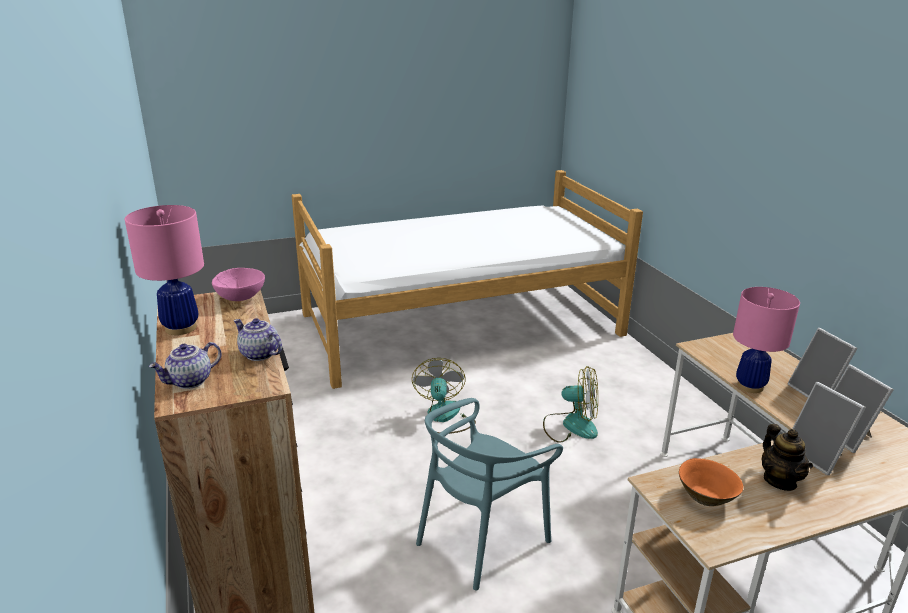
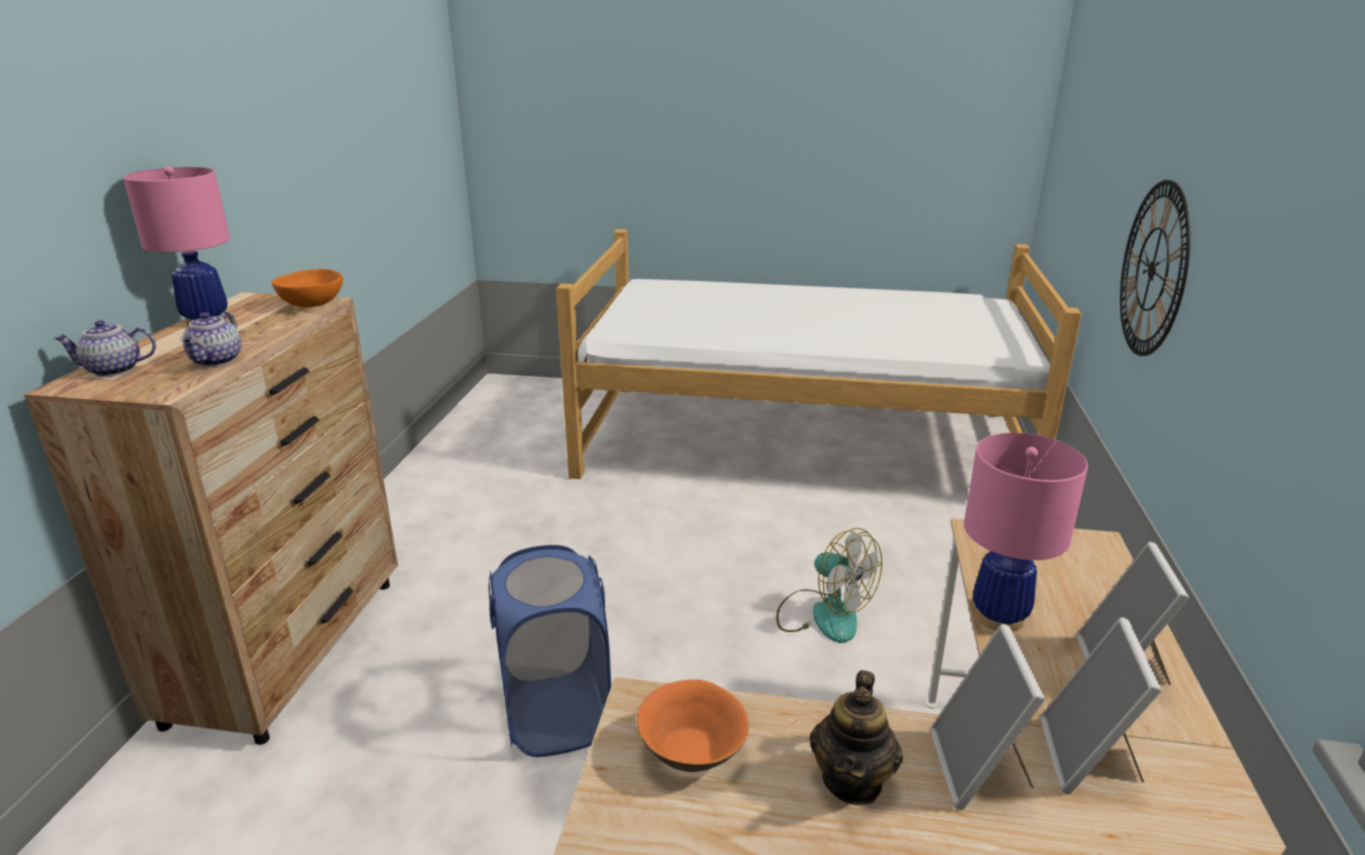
camera: 30 degrees right, 0 degrees up
pink bowl [212,268,265,301] -> orange bowl [272,269,343,307]
teapot [234,318,282,361] -> teapot turned 150 degrees counterclockwise [180,311,241,367]
fan [412,358,476,434] -> none
turquoise chair [416,398,563,590] -> blue laundry basket [489,545,611,757]
none -> wall clock [1120,180,1191,356]

